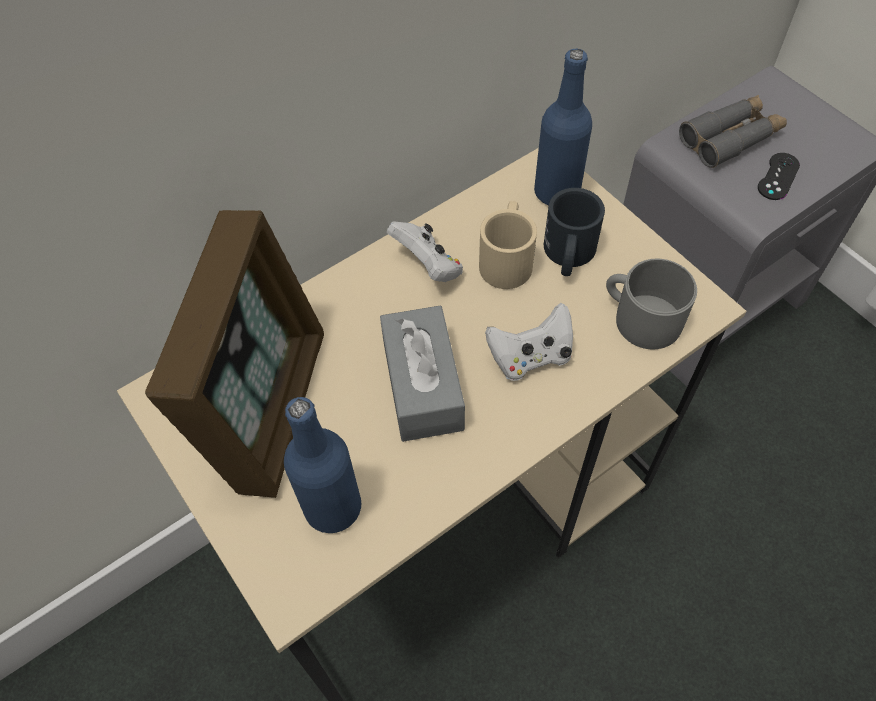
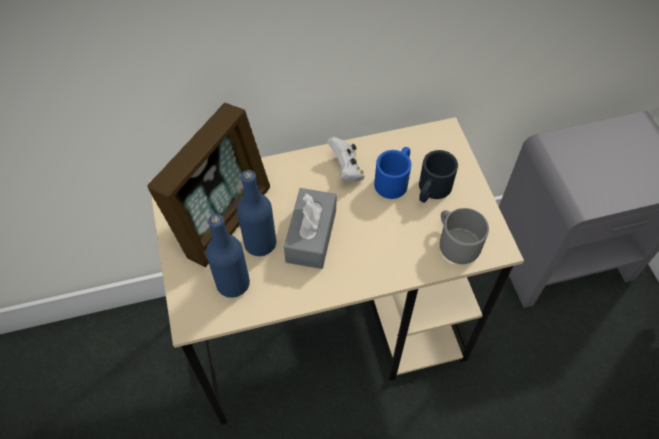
camera: 20 degrees right, 0 degrees up
beige mug [479,201,537,289] -> blue mug [374,147,411,199]
white game controller [485,303,573,381] -> none
blue bottle [534,49,592,206] -> blue bottle moved to [237,170,276,256]
grey binoculars [679,95,787,168] -> none
black game controller [758,153,800,200] -> none

